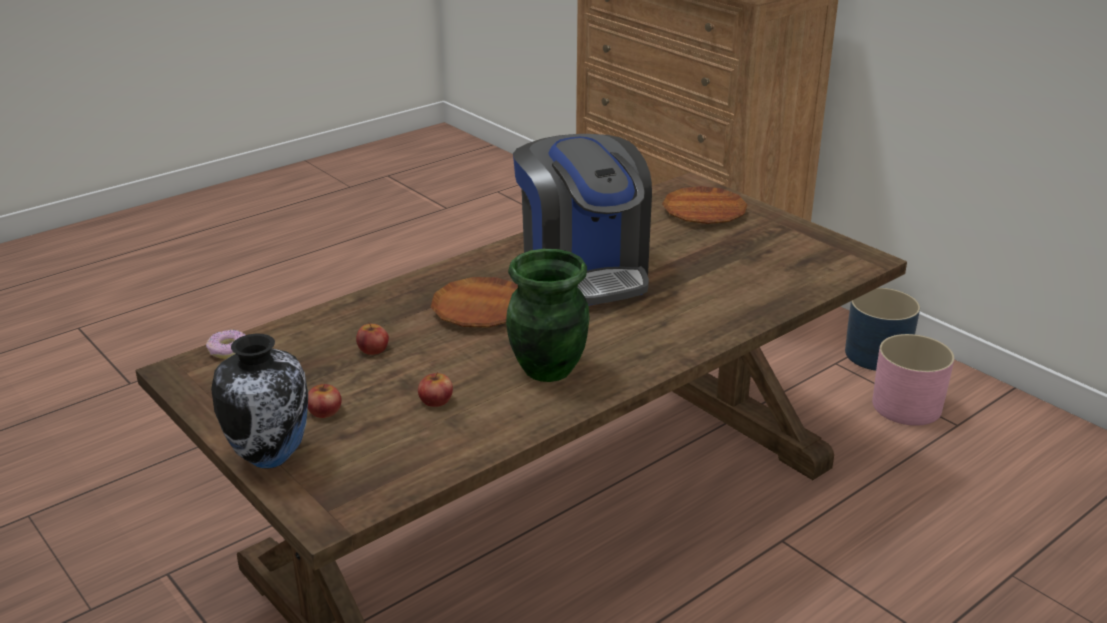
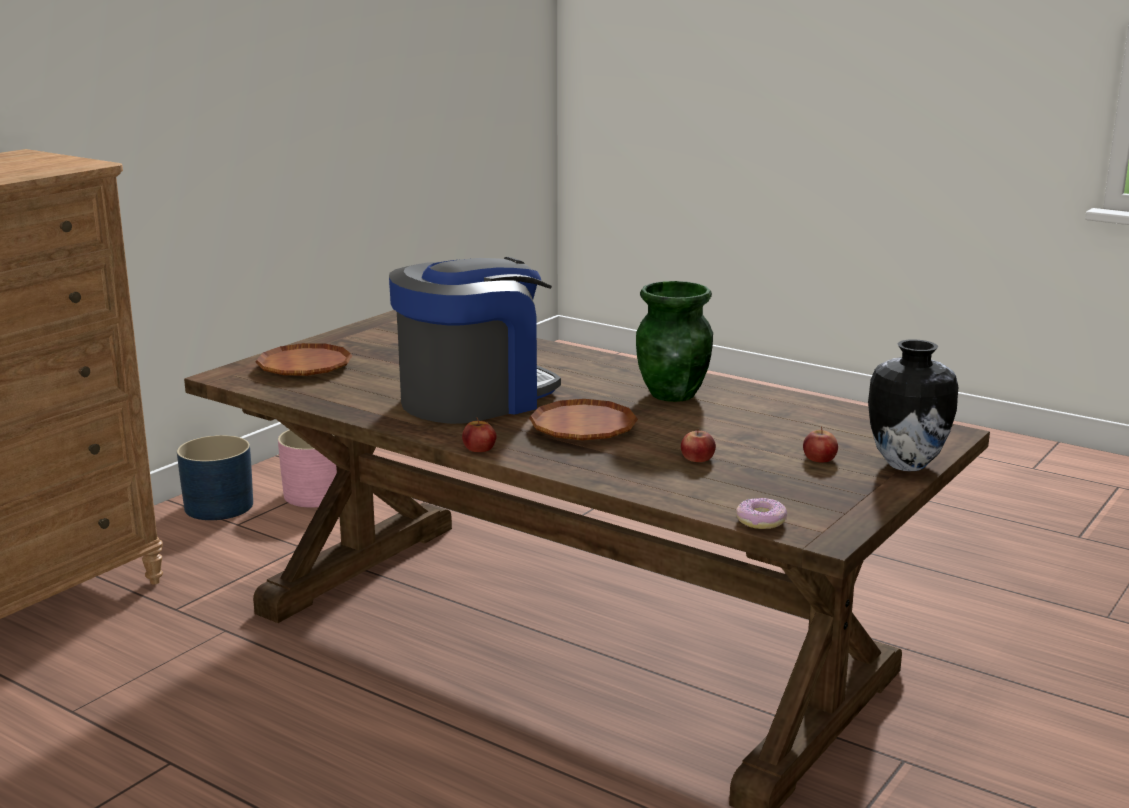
camera: 105 degrees left, 10 degrees down
apple [418,372,453,407] -> apple moved to [462,418,497,452]

